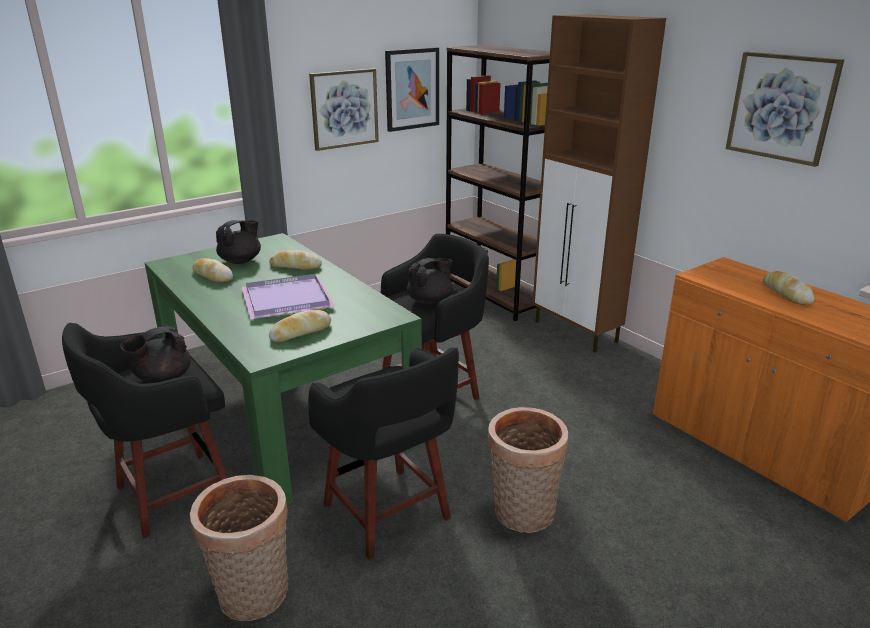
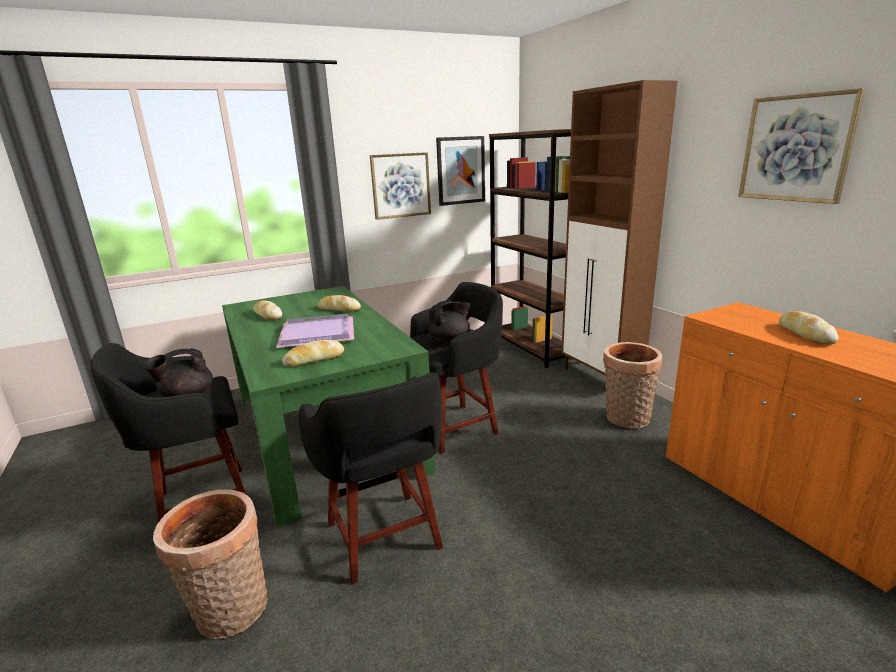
camera: 10 degrees right, 5 degrees down
black teapot [216,220,261,264] -> none
basket [488,407,568,533] -> basket moved to [603,342,662,429]

